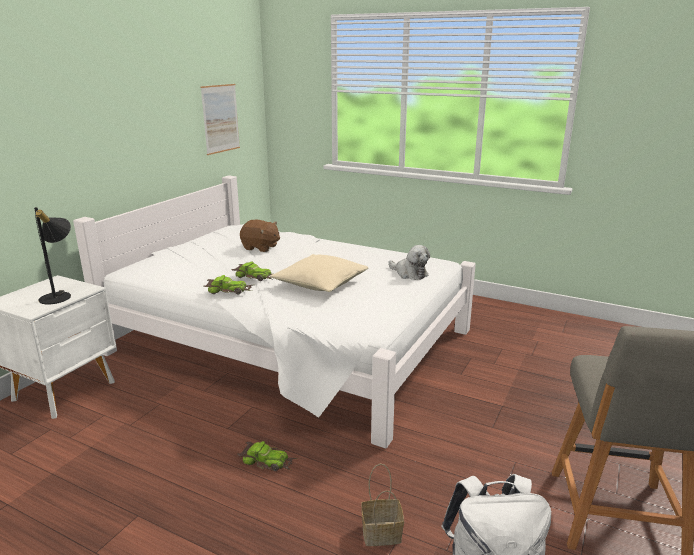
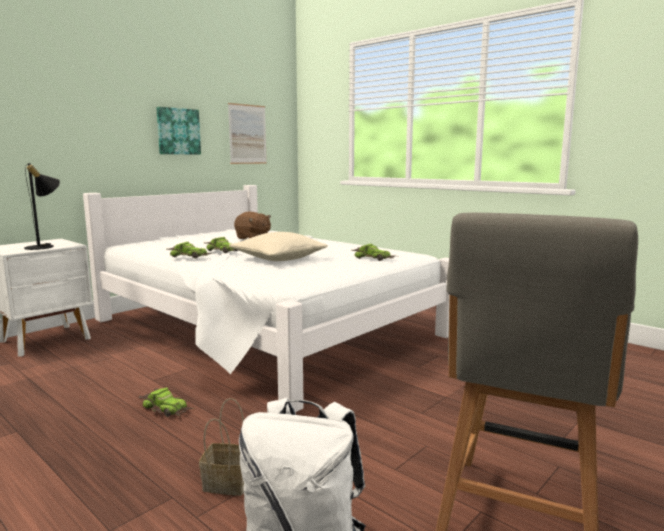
camera: 15 degrees right, 10 degrees down
plush toy [388,245,430,280] -> toy car [351,244,394,261]
none -> picture [156,107,201,154]

